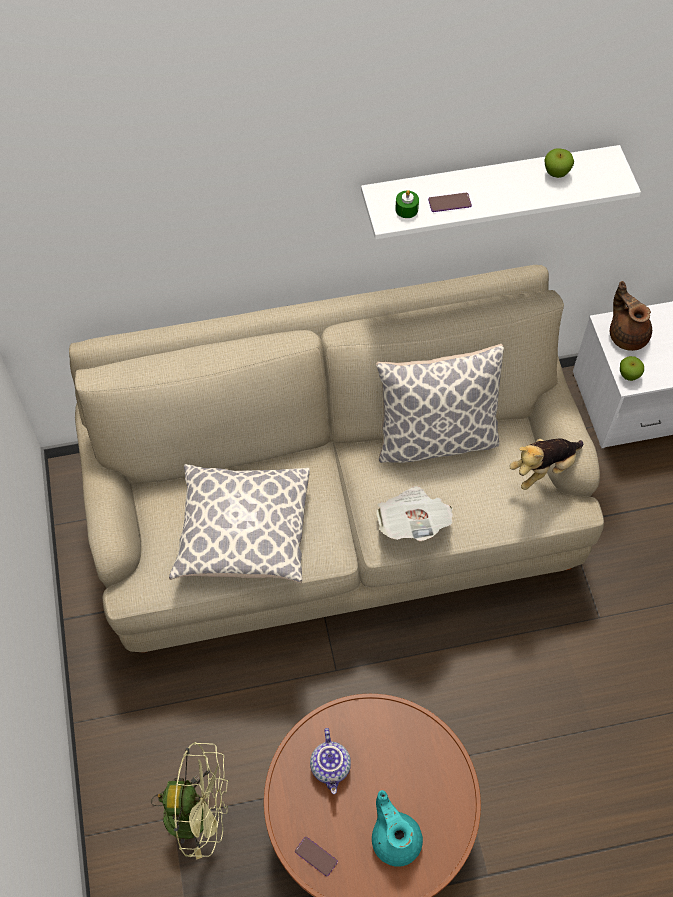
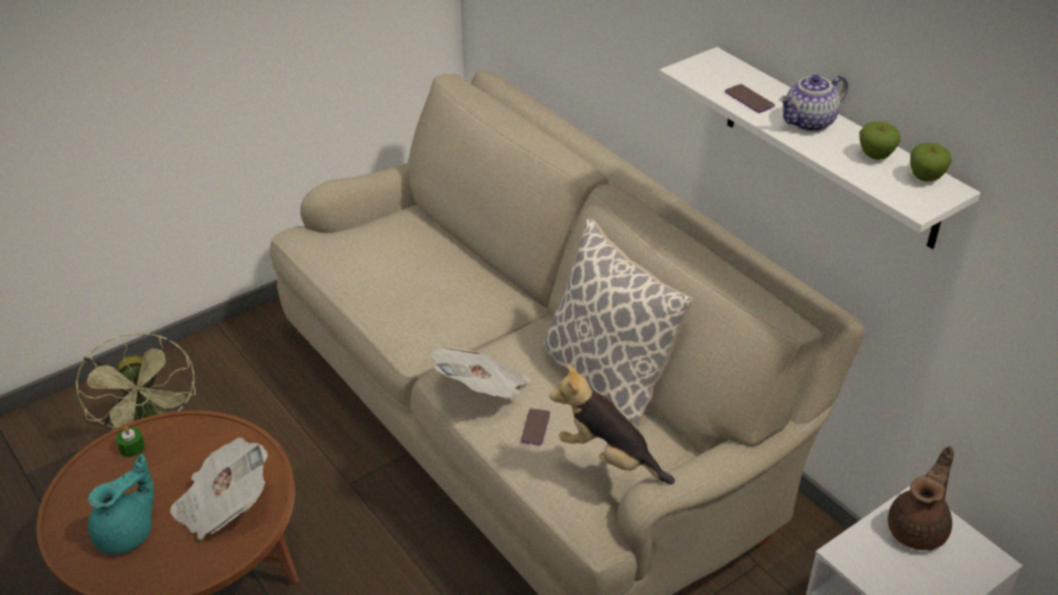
camera: 65 degrees right, 20 degrees down
pillow [169,464,310,583] -> none
phone [295,837,338,876] -> phone moved to [521,408,550,445]
teapot [310,728,351,794] -> teapot moved to [779,75,848,132]
green candle [395,190,419,218] -> green candle moved to [116,427,145,457]
apple [620,356,644,381] -> apple moved to [910,143,952,182]
none -> newspaper [170,437,268,540]

